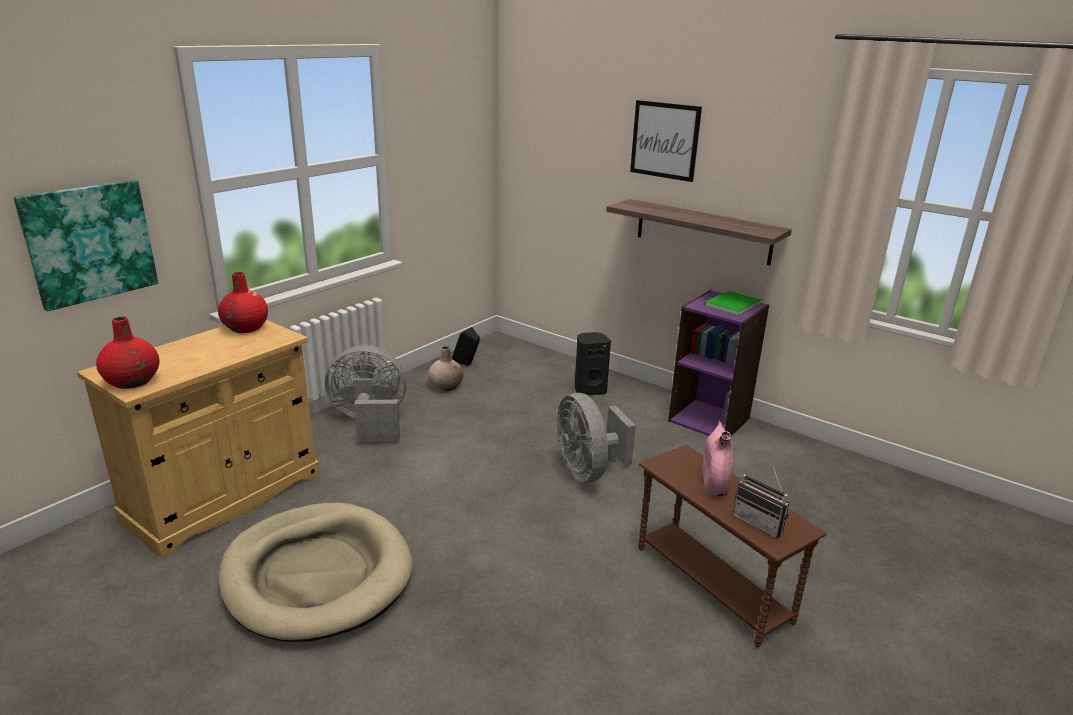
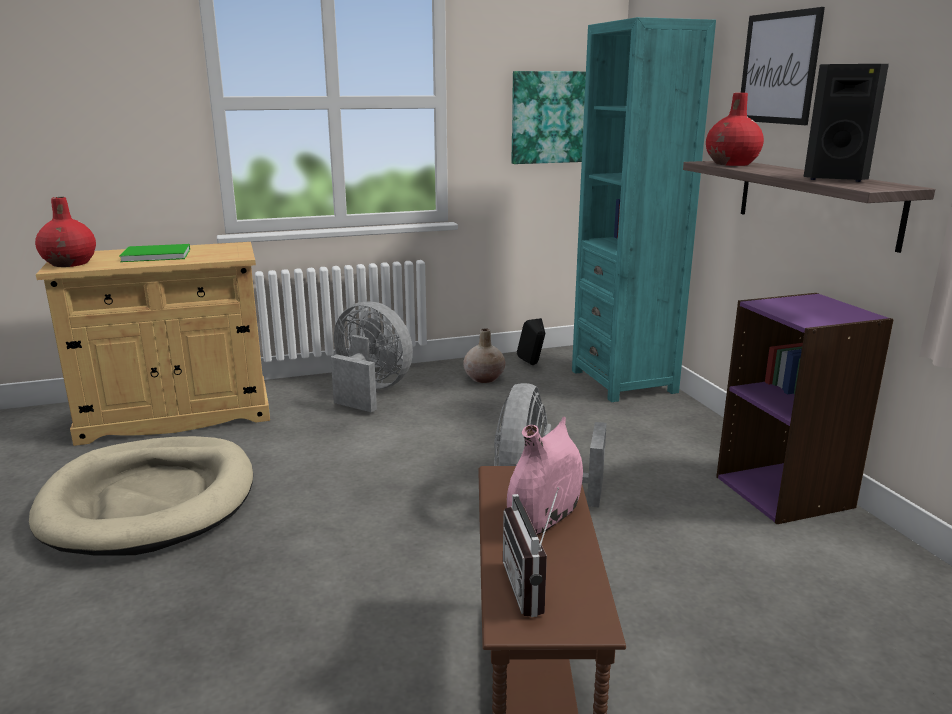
camera: 35 degrees right, 5 degrees down
picture [14,180,158,311] -> picture moved to [511,71,586,164]
red vase [218,272,268,333] -> red vase moved to [706,93,764,166]
black speaker [575,332,611,395] -> black speaker moved to [804,64,889,182]
green book [704,291,761,316] -> green book moved to [119,244,190,262]
none -> turquoise bookcase [572,17,716,402]

